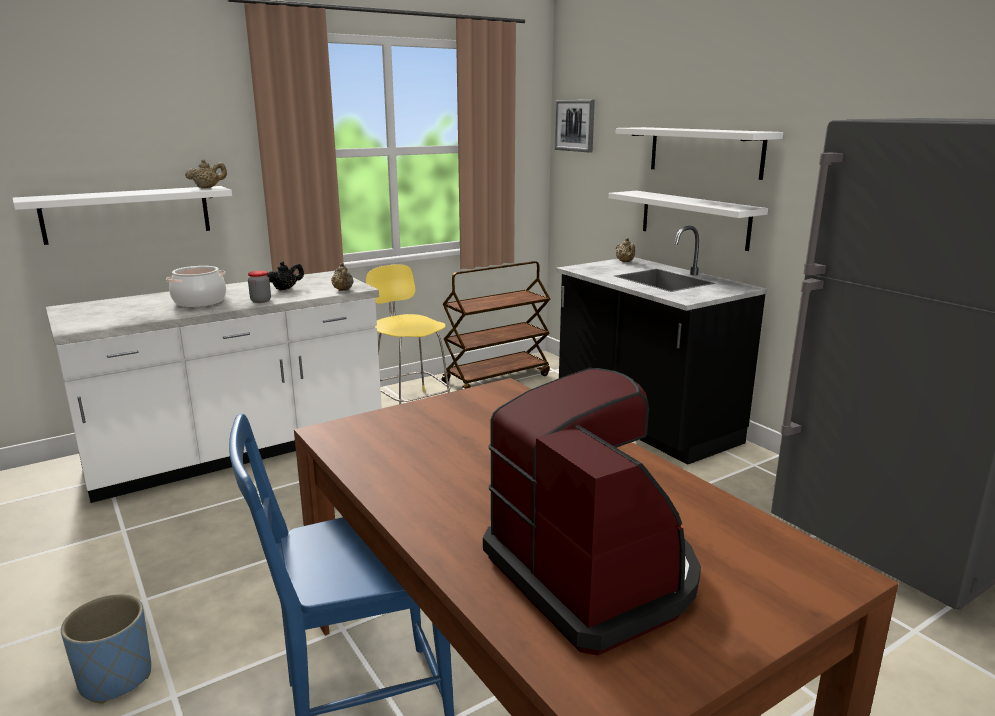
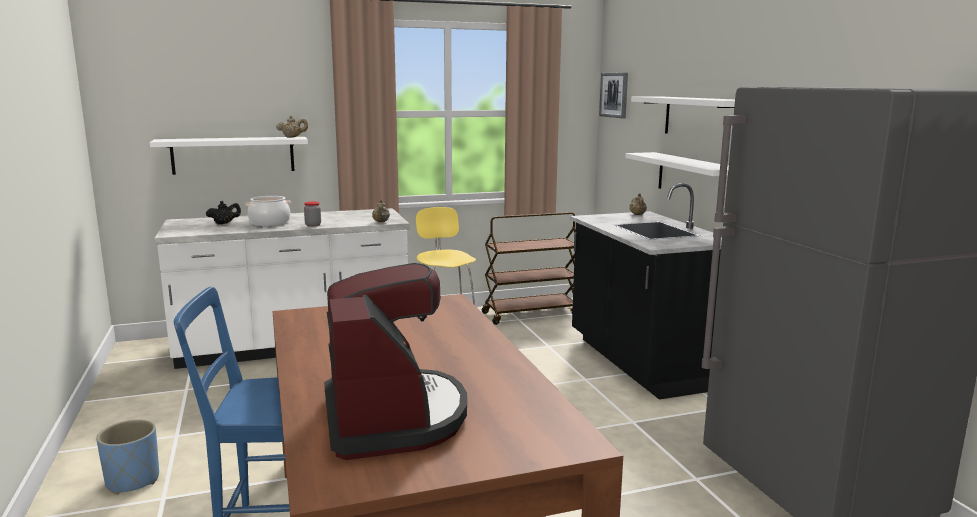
camera: 15 degrees right, 5 degrees down
black teapot [267,262,304,290] -> black teapot moved to [206,201,241,224]

